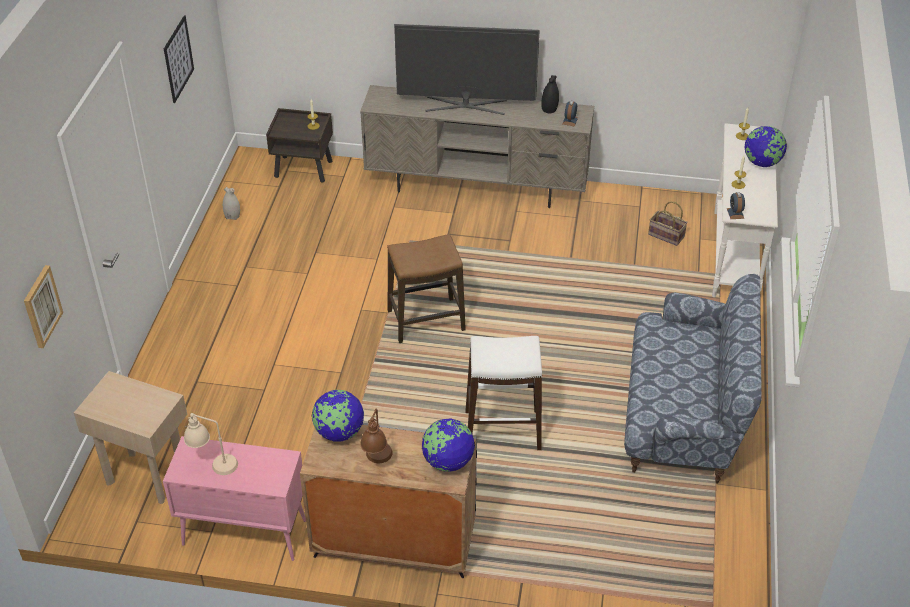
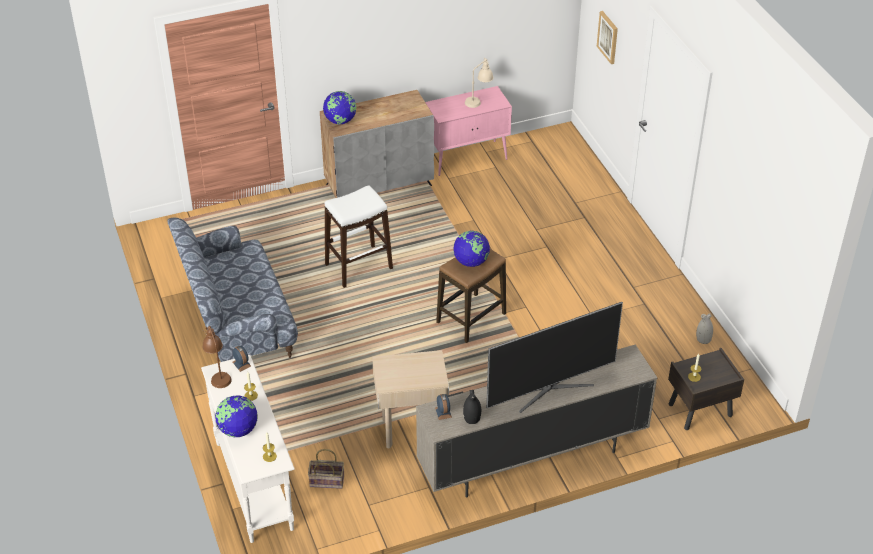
camera: 150 degrees right, 0 degrees up
beige side table [74,371,187,504] -> beige side table moved to [372,350,449,448]
picture [164,16,194,103] -> none
globe [312,390,364,442] -> globe moved to [453,231,490,267]
brown table lamp [360,409,393,463] -> brown table lamp moved to [202,326,232,388]

